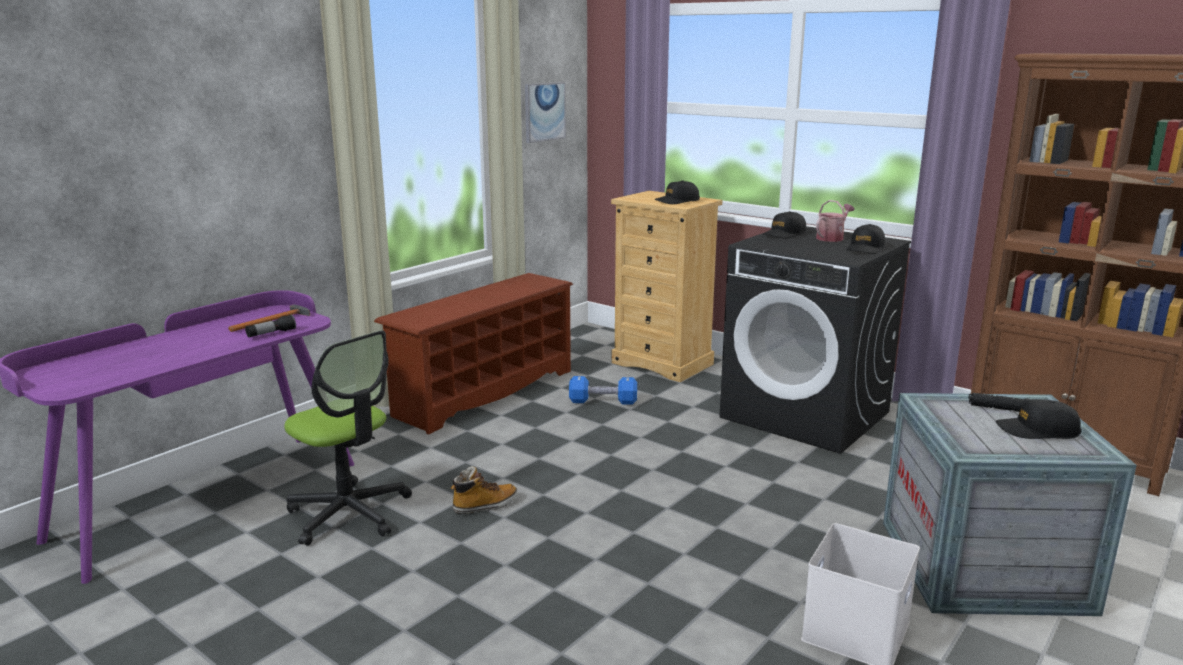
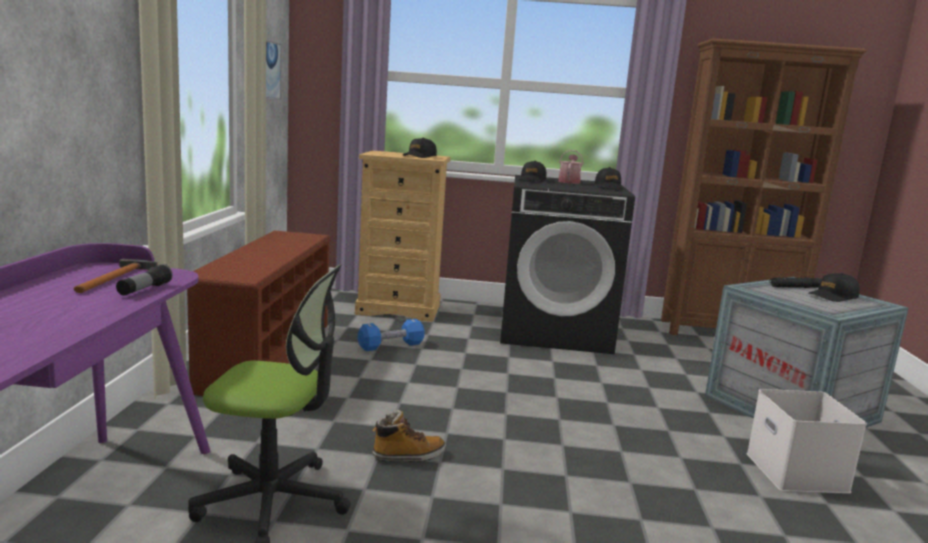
camera: 35 degrees left, 5 degrees down
boot [451,466,518,514] -> boot turned 45 degrees clockwise [372,410,445,462]

